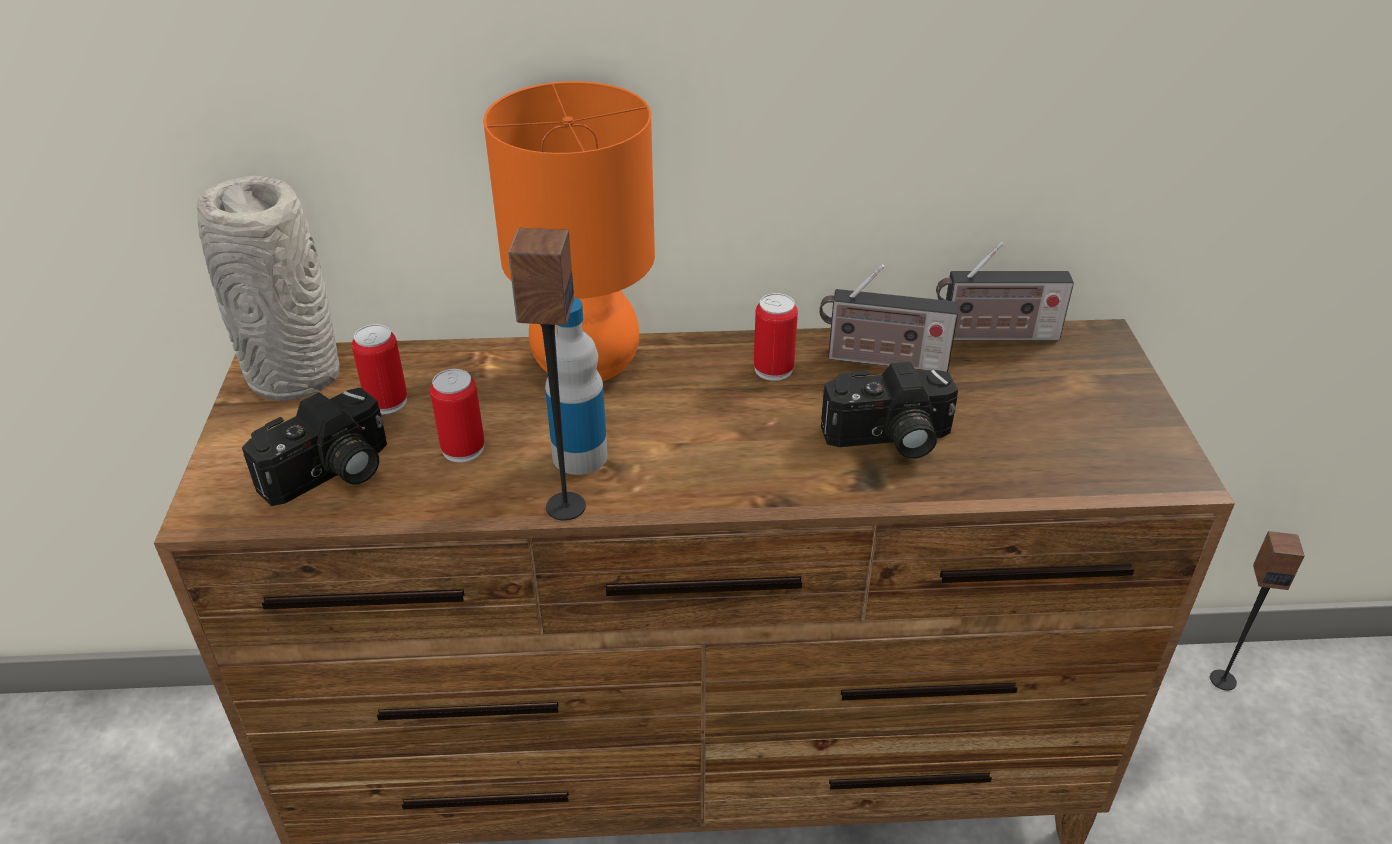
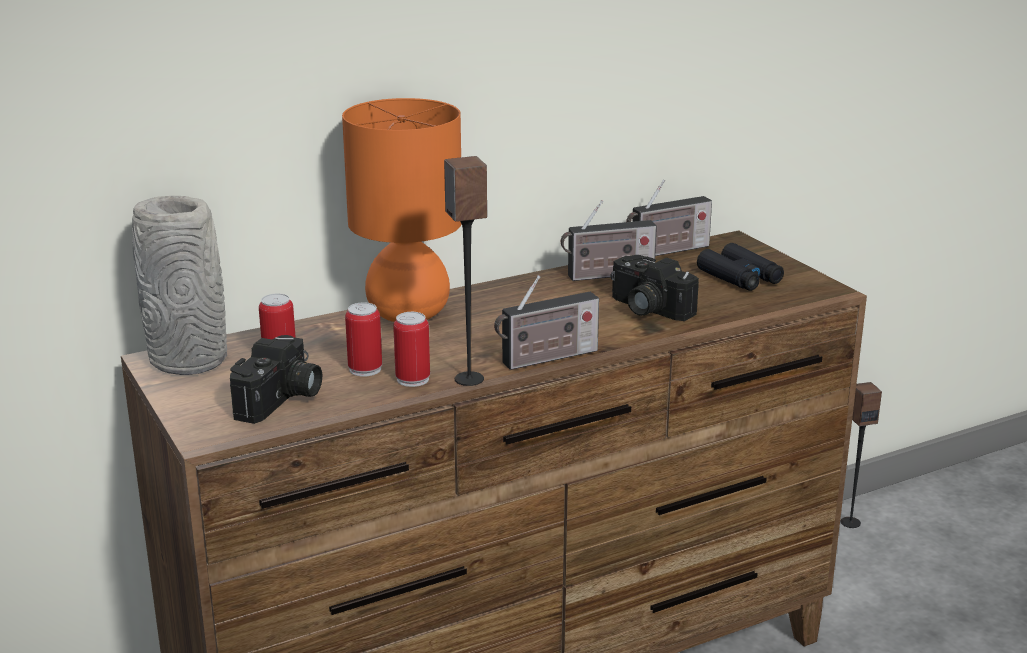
camera: 25 degrees left, 15 degrees down
bottle [545,297,607,475] -> none
can [754,293,798,381] -> can moved to [393,312,430,387]
camera [821,362,958,459] -> camera turned 75 degrees clockwise [610,255,699,321]
none -> radio [494,275,599,370]
none -> black binoculars [697,243,784,291]

